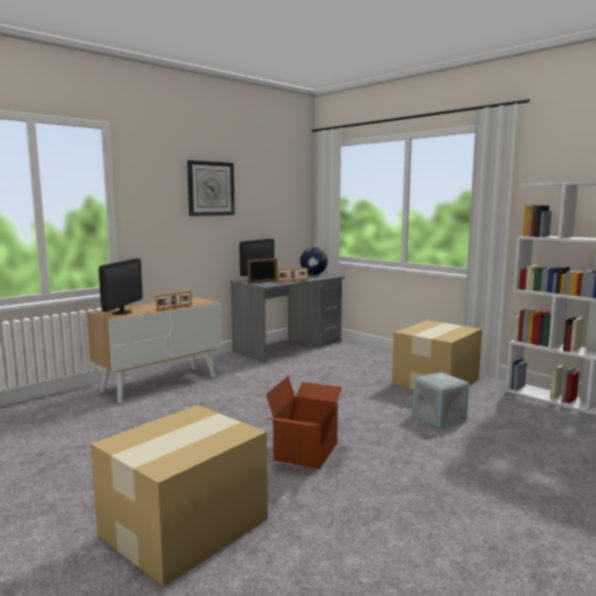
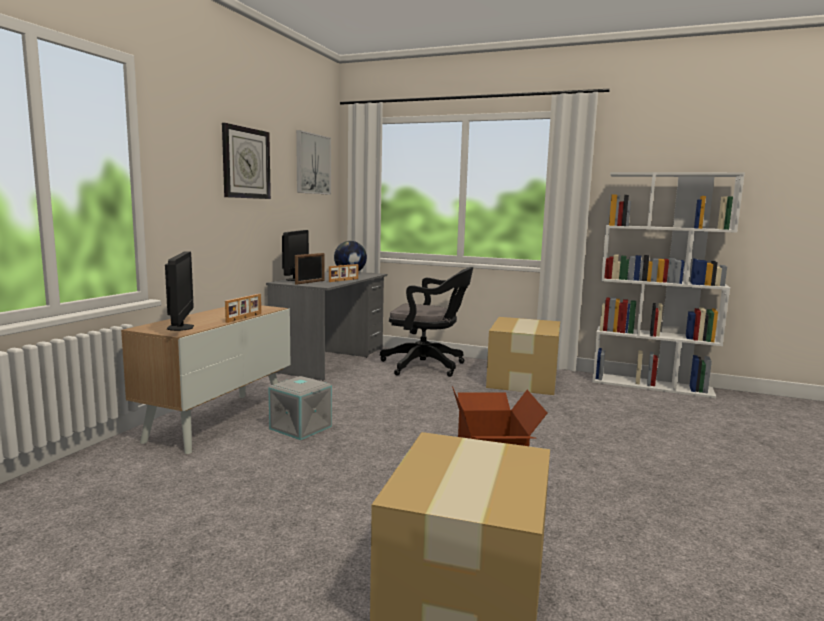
camera: 25 degrees left, 0 degrees up
grey storage box [413,372,469,428] -> grey storage box moved to [268,376,332,440]
none -> picture [296,130,331,195]
none -> black office chair [380,267,473,377]

